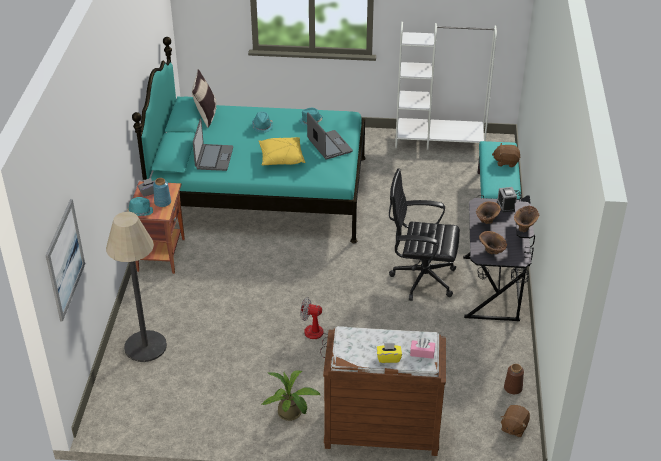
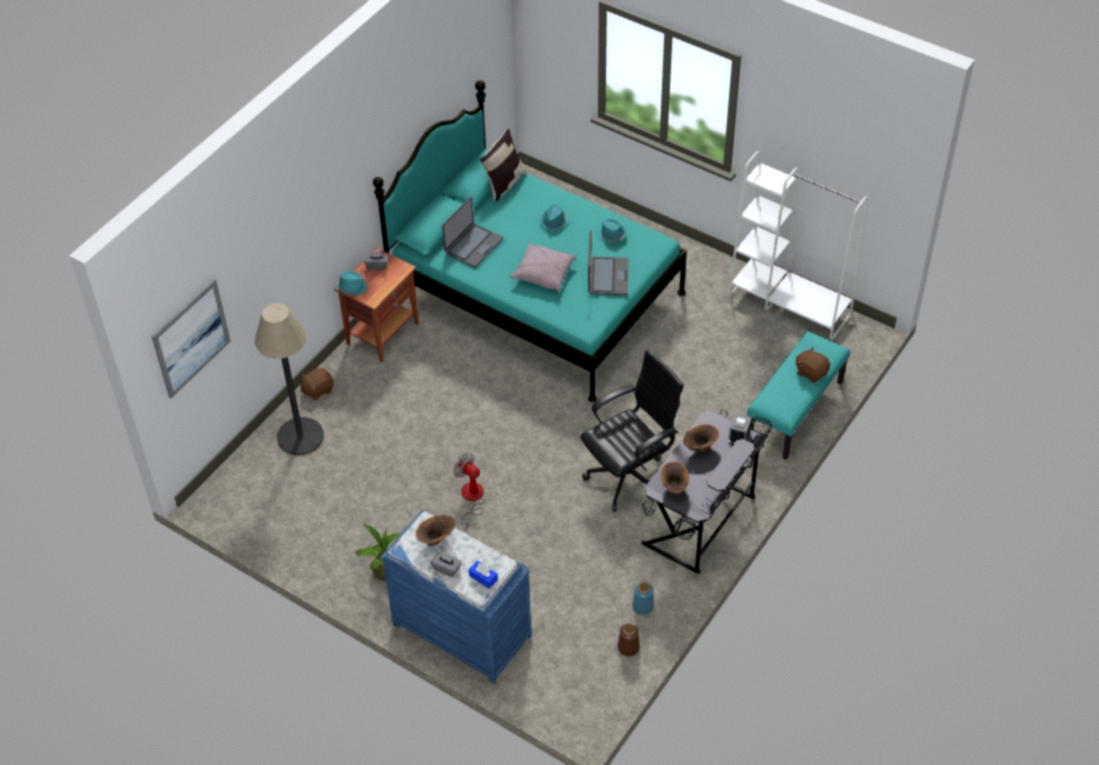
camera: 30 degrees right, 10 degrees up
blue vase [153,178,171,207] -> blue vase moved to [632,582,654,615]
yellow pillow [258,137,305,165] -> purple pillow [510,243,576,292]
brown dresser [323,326,446,456] -> blue dresser [381,510,532,684]
yellow tissue box [377,343,402,363] -> grey tissue box [431,552,462,577]
black office chair [389,168,460,301] -> black office chair turned 105 degrees clockwise [581,349,683,512]
pink tissue box [410,338,435,359] -> blue tissue box [469,561,498,589]
brown plush toy [501,405,530,437] -> brown plush toy moved to [300,368,334,400]
brown vase [514,206,540,232] -> brown vase moved to [416,515,455,546]

